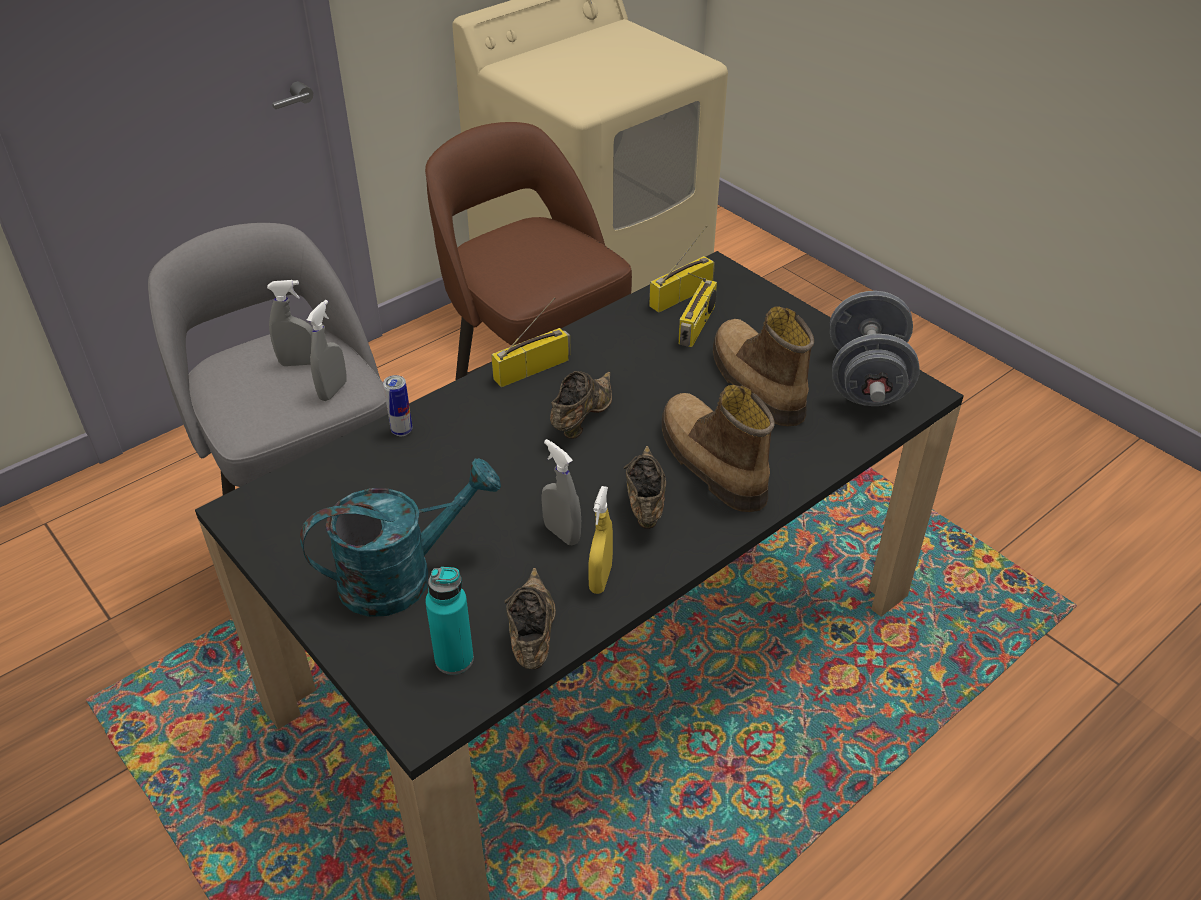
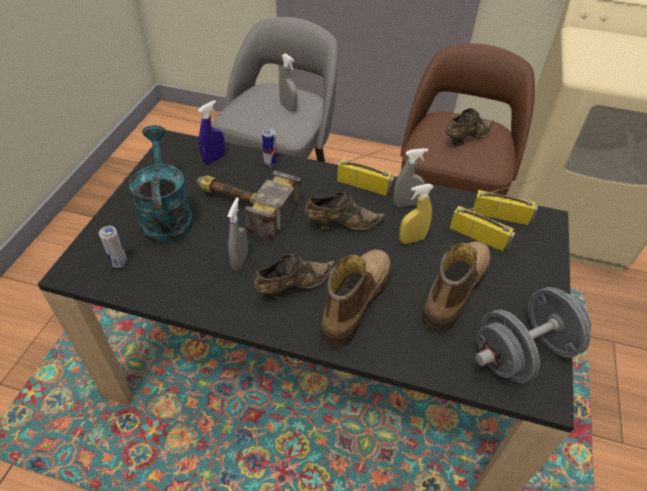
camera: 55 degrees right, 5 degrees up
turquoise watering can [300,458,501,617] -> turquoise watering can turned 135 degrees counterclockwise [129,125,193,244]
grey spray bottle [307,300,347,401] -> grey spray bottle moved to [393,148,428,207]
turquoise bottle [425,567,474,675] -> can [99,226,127,268]
brown shoe [504,568,556,669] -> brown shoe moved to [446,108,494,146]
yellow spray bottle [588,486,613,594] -> yellow spray bottle moved to [399,184,434,244]
radio [678,272,717,347] -> radio turned 135 degrees counterclockwise [450,203,515,252]
none -> hammer [196,171,301,241]
none -> blue spray bottle [198,100,225,164]

